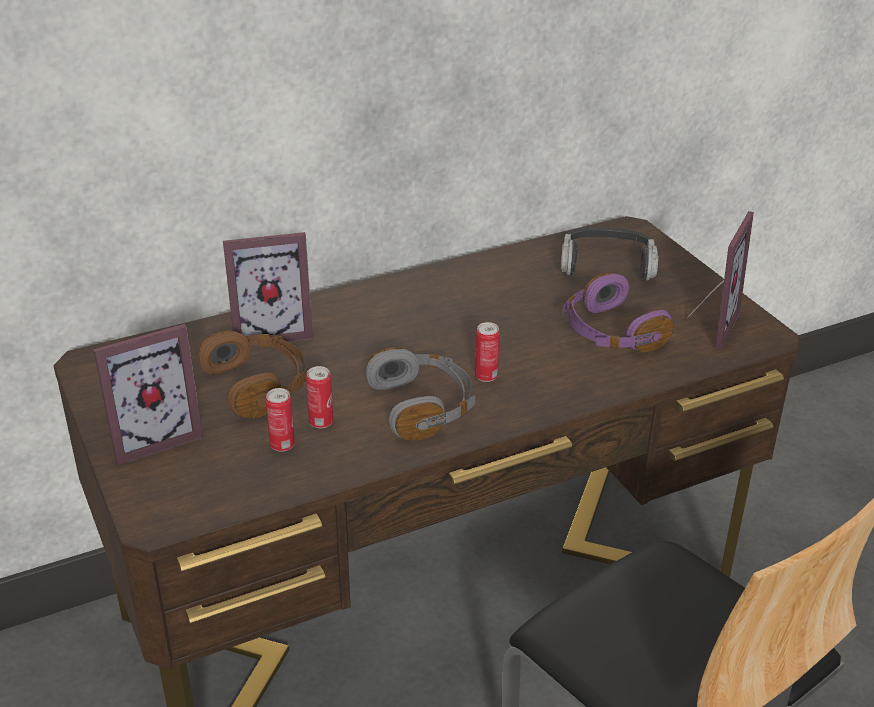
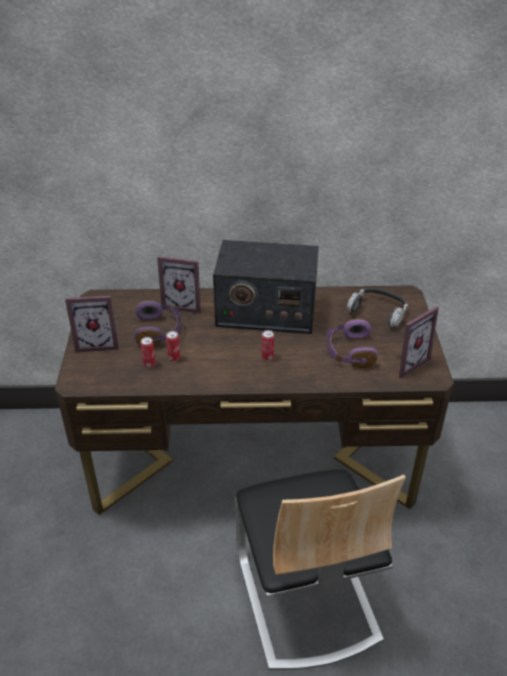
camera: 25 degrees right, 5 degrees up
brown headphones [198,330,309,418] -> purple headphones [134,300,182,346]
grey headphones [366,347,475,441] -> none
none -> radio [213,240,319,334]

